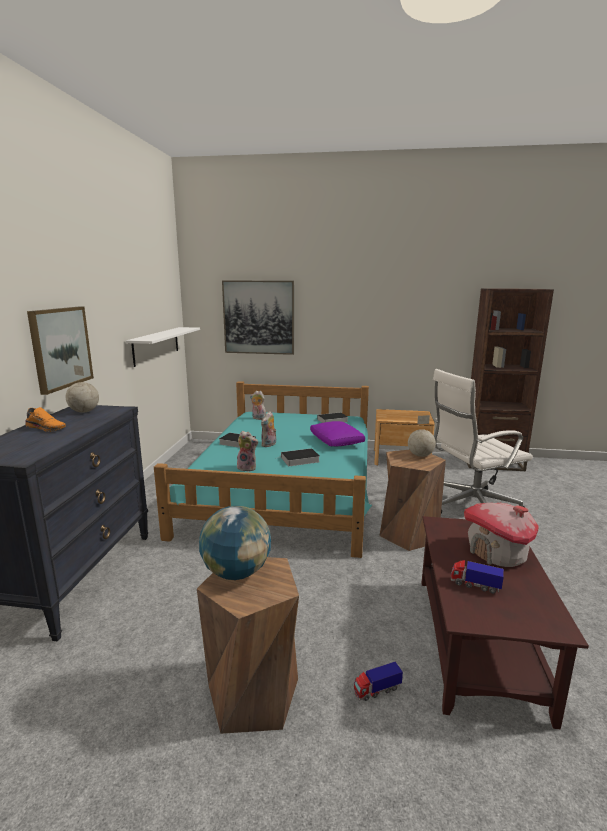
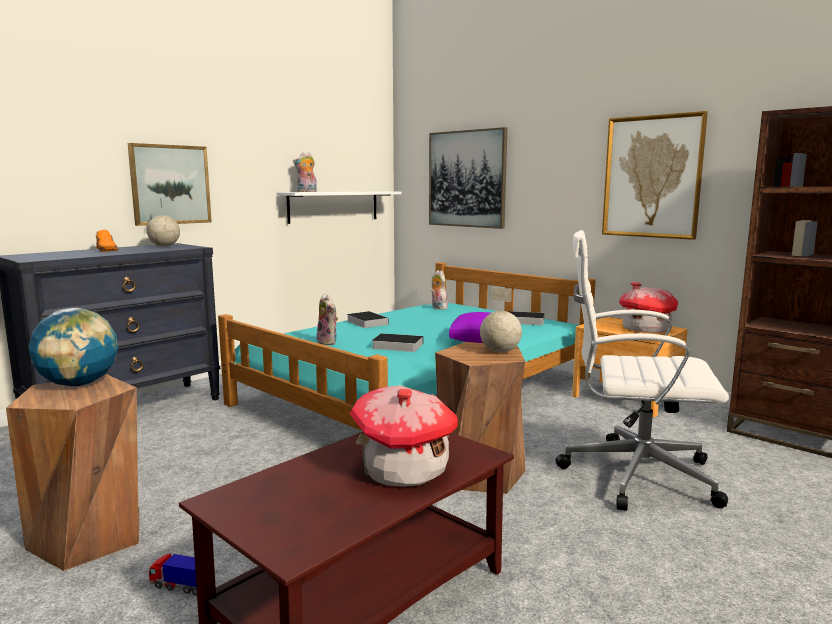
camera: 35 degrees right, 5 degrees down
plush toy [261,411,276,447] -> plush toy moved to [293,152,317,192]
toy truck [451,560,504,594] -> none
none -> picture [602,111,708,240]
none -> toy house [619,282,678,333]

